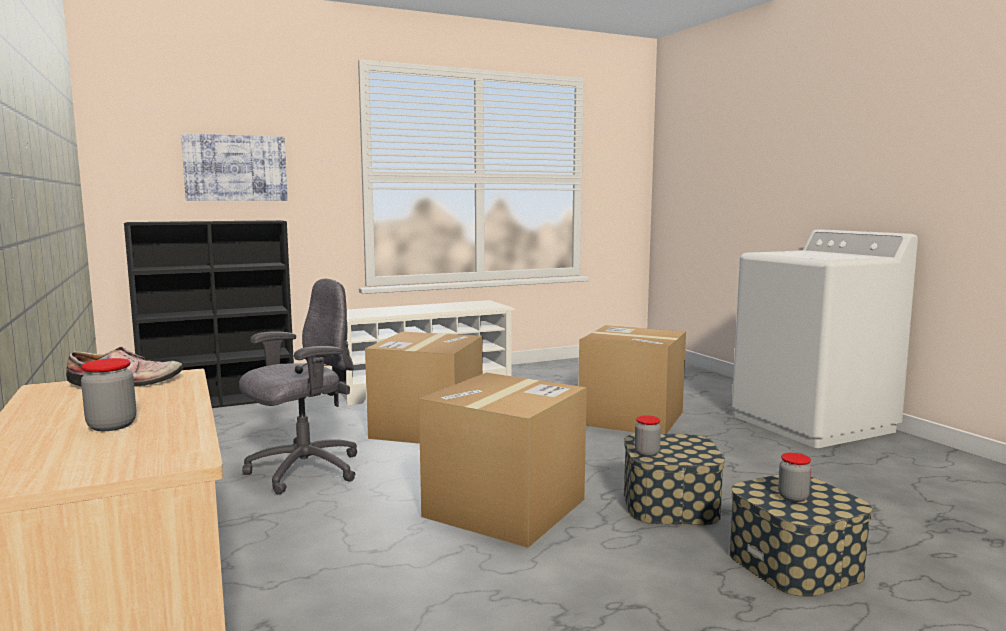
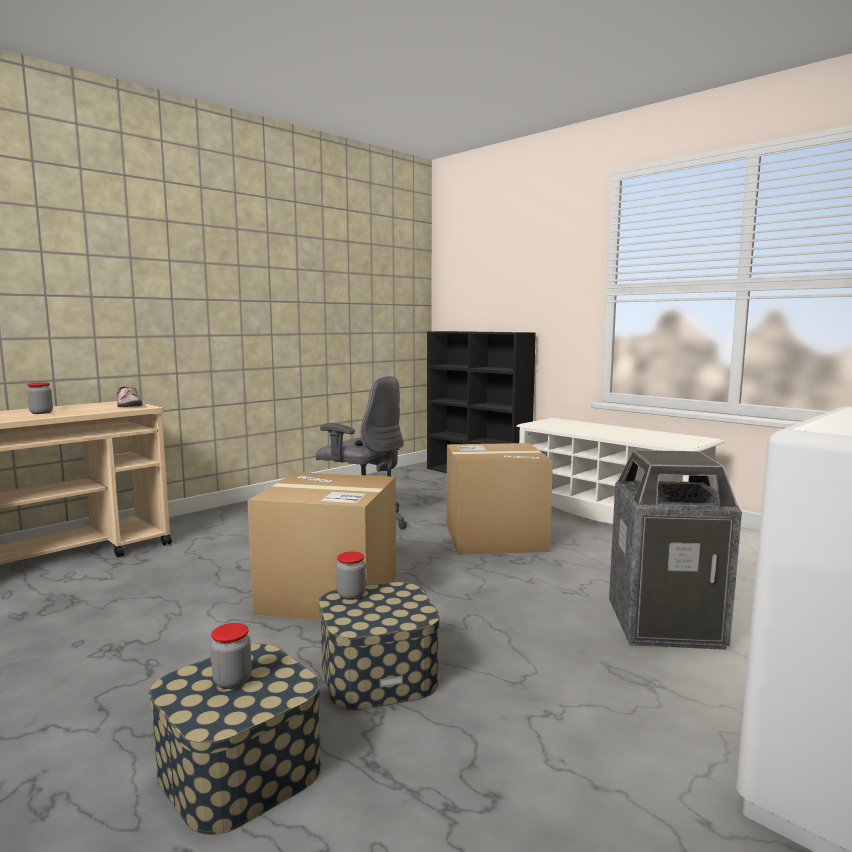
camera: 70 degrees right, 0 degrees up
picture [181,133,288,201] -> none
cardboard box [578,325,686,434] -> trash can [609,450,742,650]

